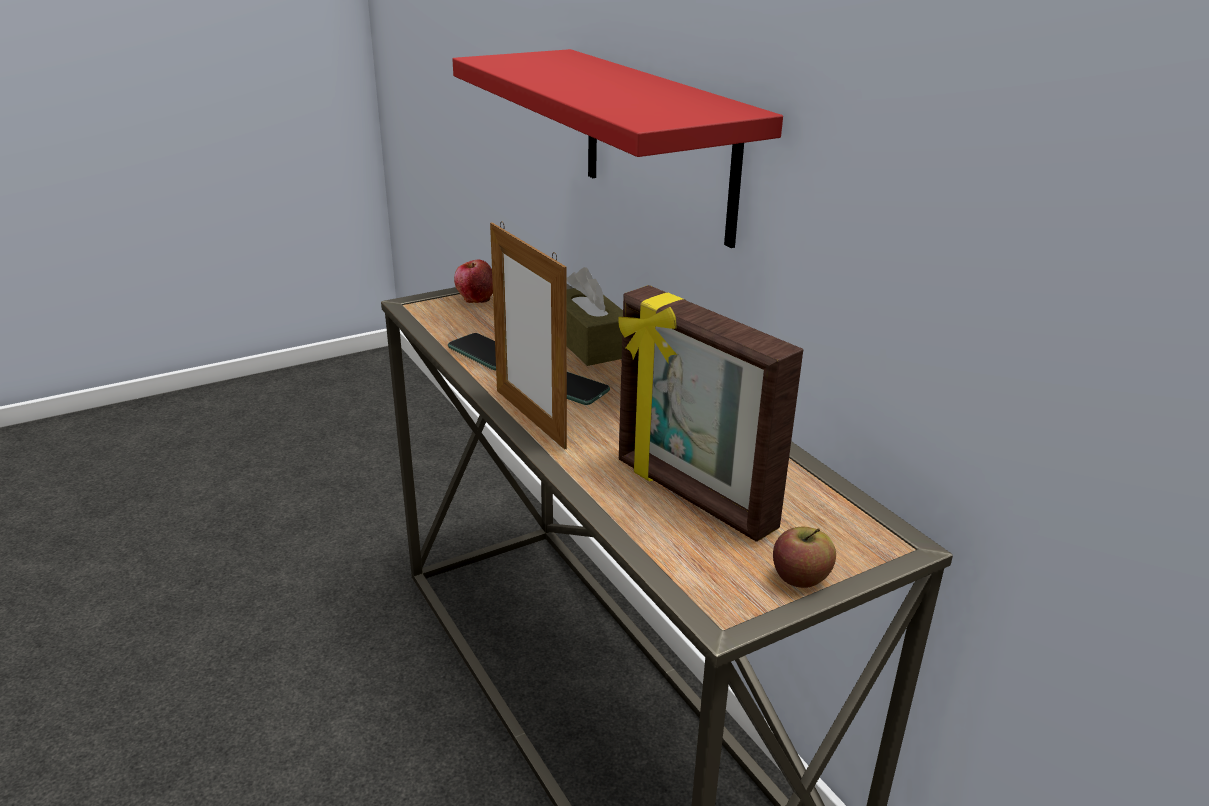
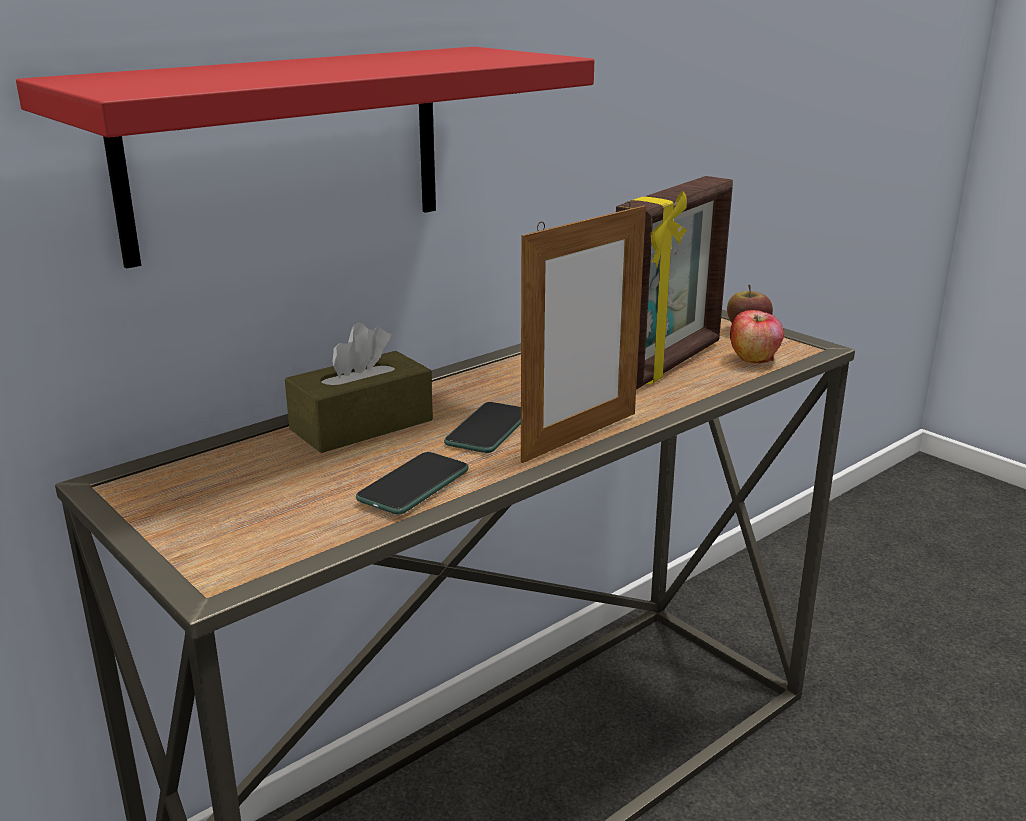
camera: 100 degrees left, 5 degrees down
apple [454,260,493,303] -> apple moved to [730,310,784,363]

